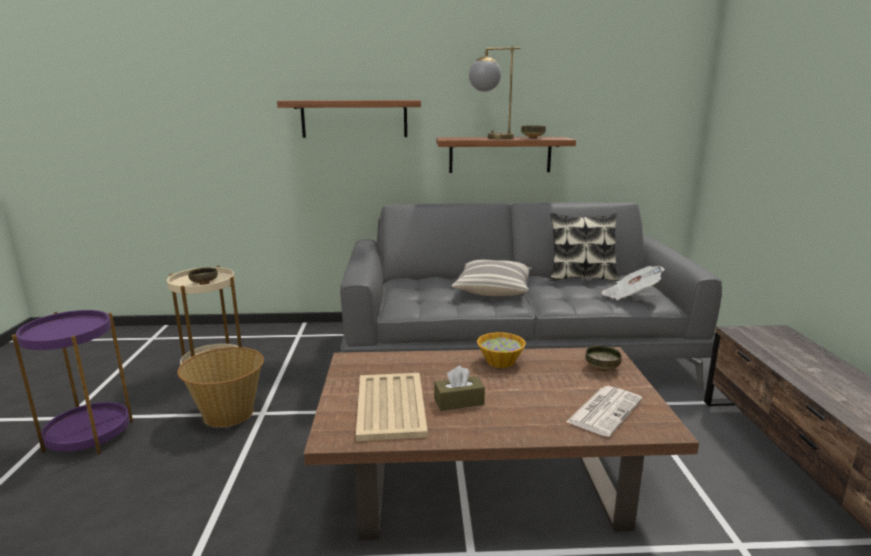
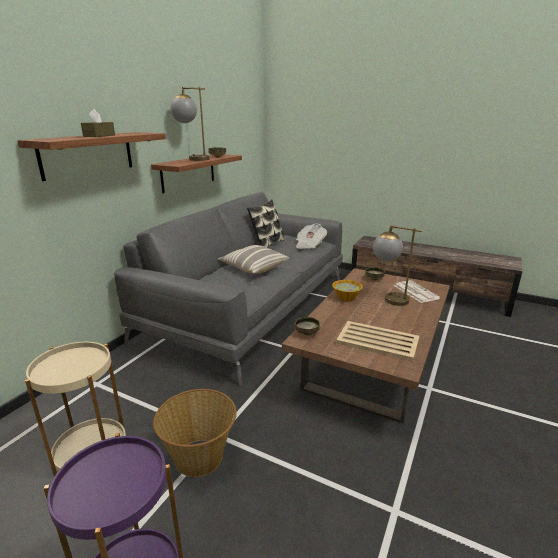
camera: 60 degrees left, 5 degrees up
bowl [188,267,218,285] -> bowl moved to [295,317,320,336]
brown tissue box [434,366,485,411] -> brown tissue box moved to [81,109,115,137]
none -> table lamp [373,225,422,306]

